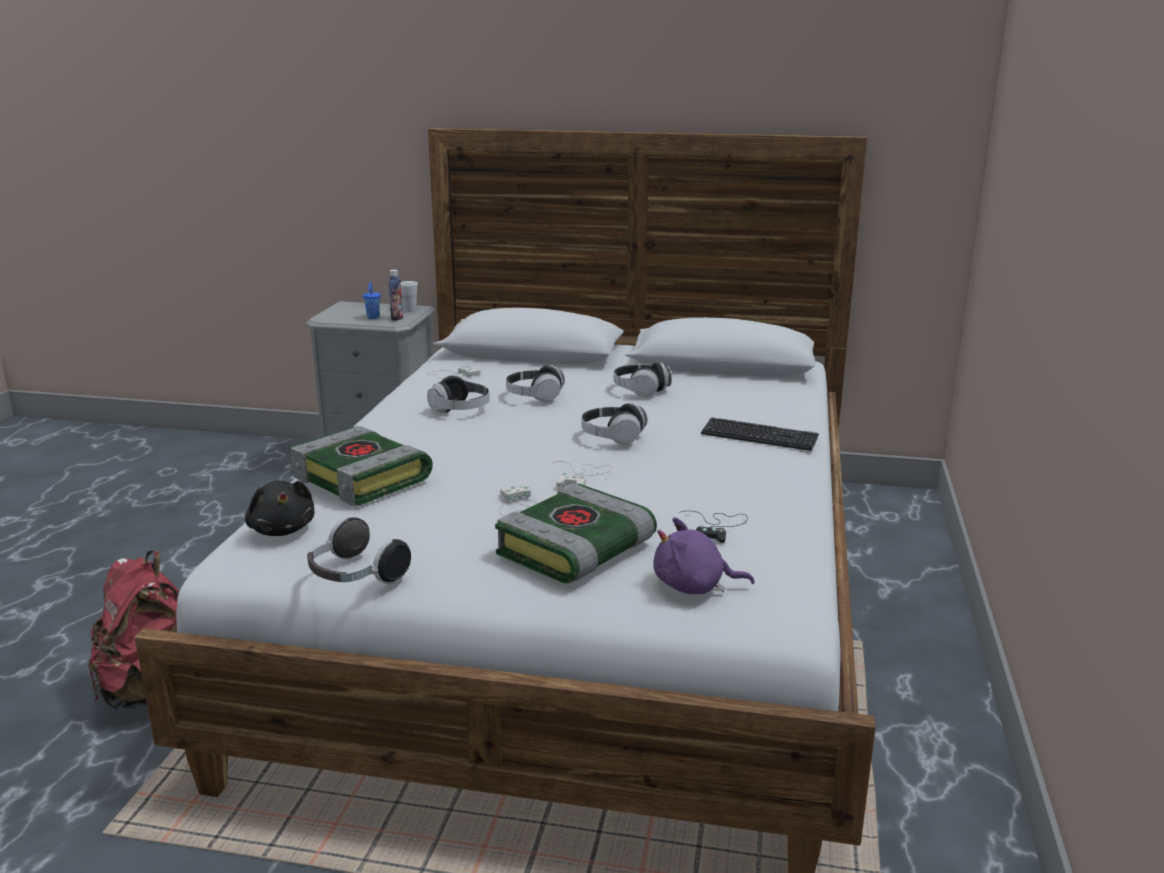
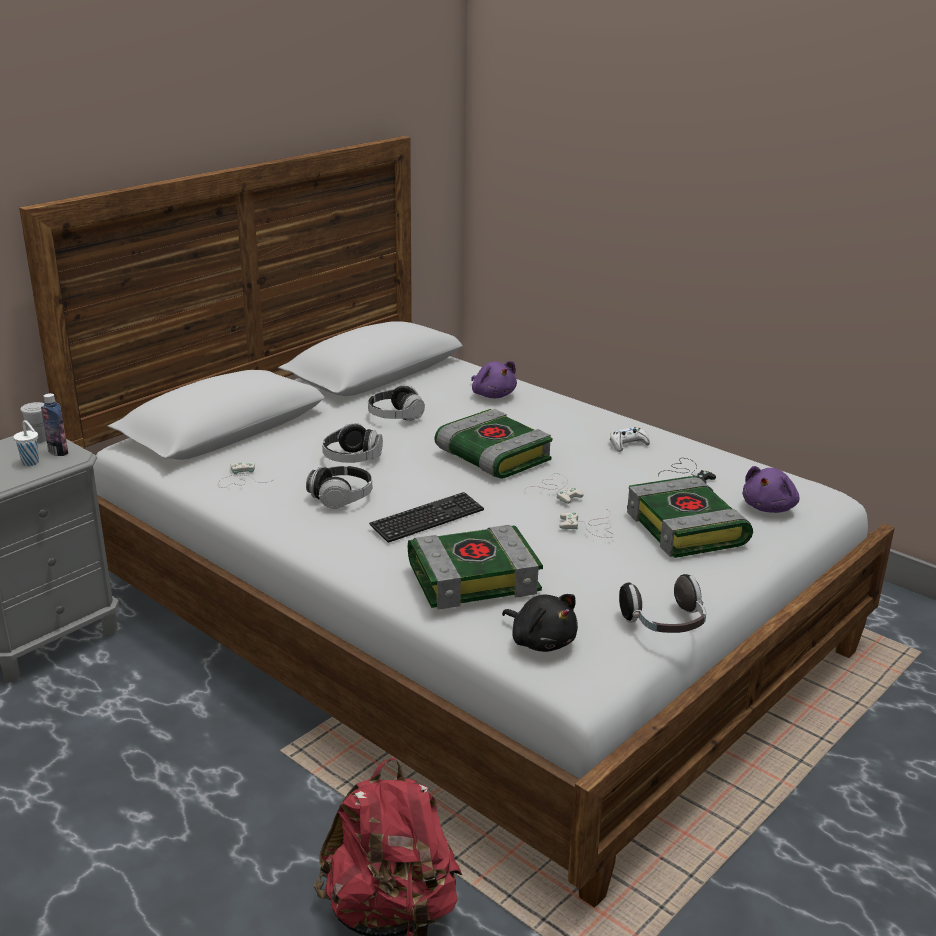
camera: 60 degrees left, 5 degrees up
black plush toy [245,481,315,536] -> black plush toy turned 45 degrees clockwise [502,594,578,652]
blue cup [363,282,381,319] -> white cup [13,420,39,466]
headphones [581,403,648,444] -> book [434,409,552,479]
keyboard [701,417,819,451] -> keyboard moved to [369,492,484,543]
none -> purple plush toy [471,361,517,398]
none -> white game controller [610,427,650,452]

